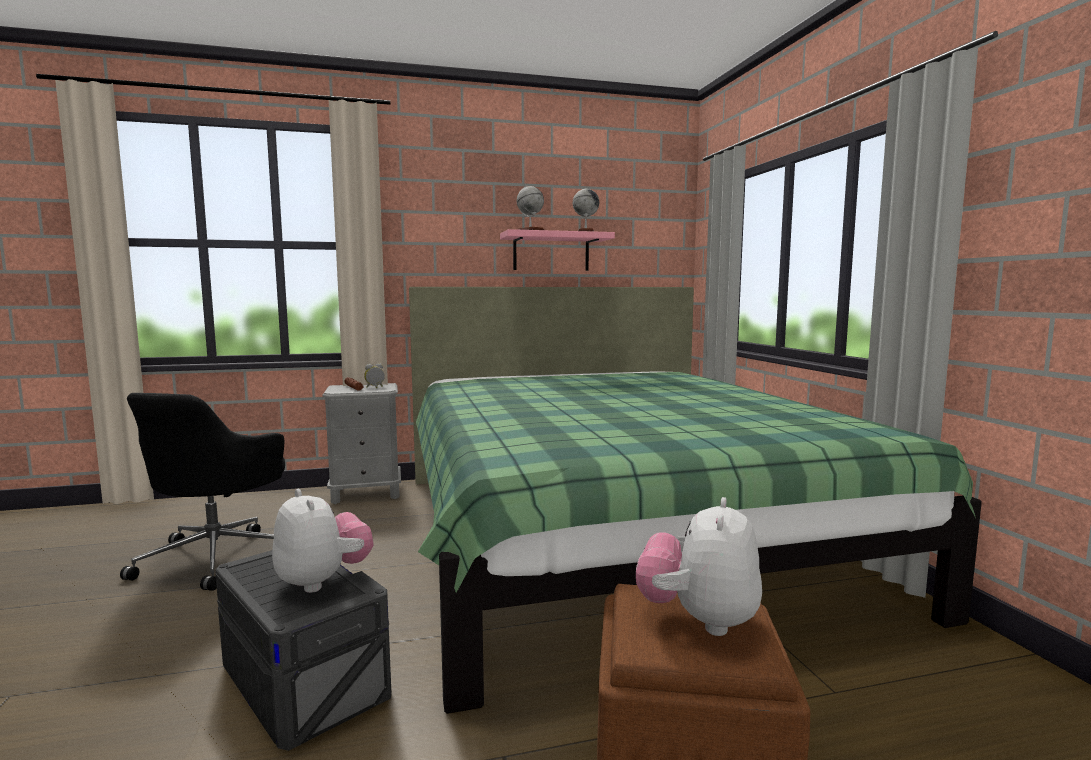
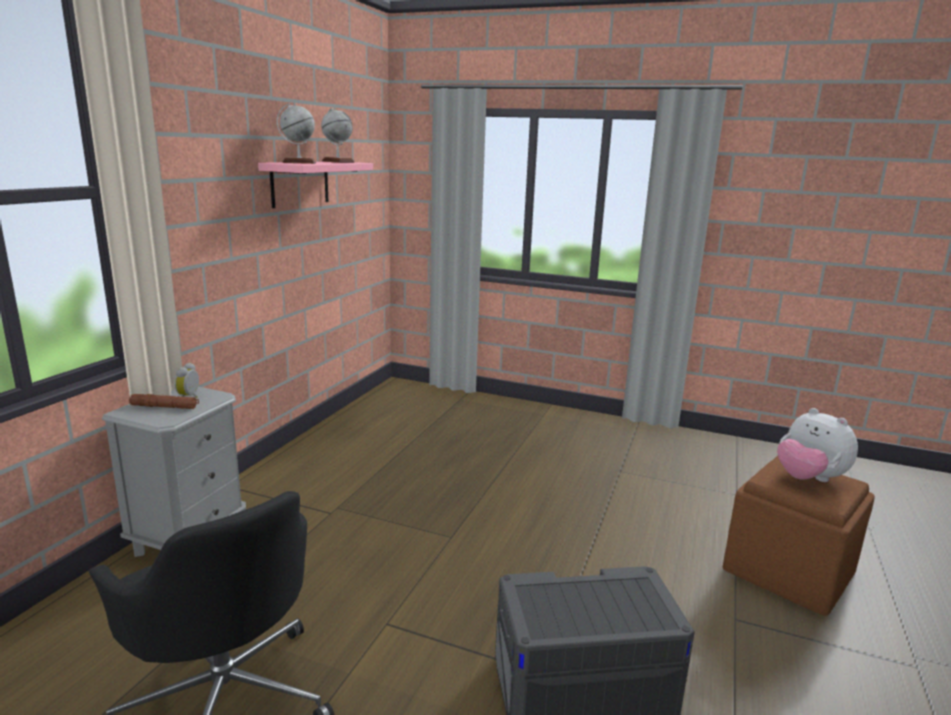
camera: 55 degrees left, 10 degrees up
plush toy [272,489,374,593] -> none
green bed [409,287,982,714] -> none

